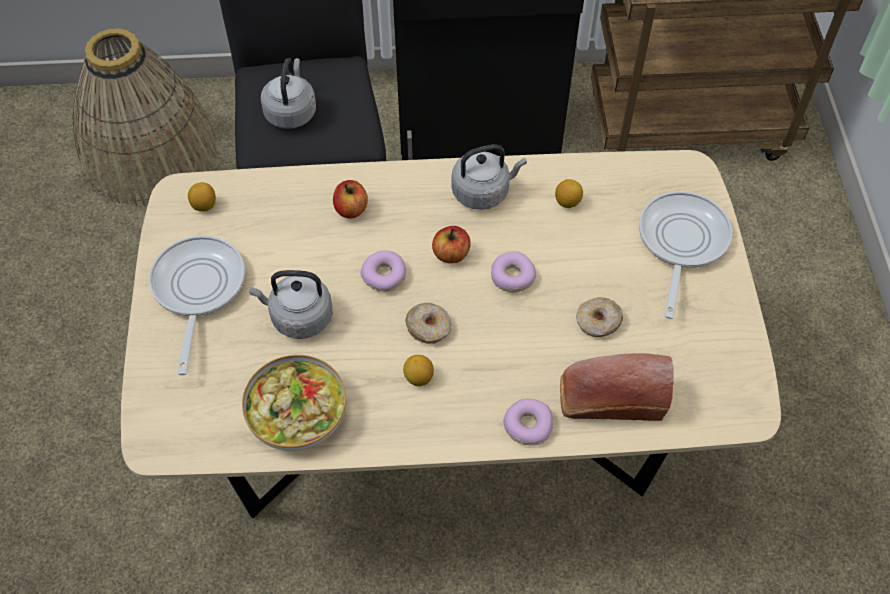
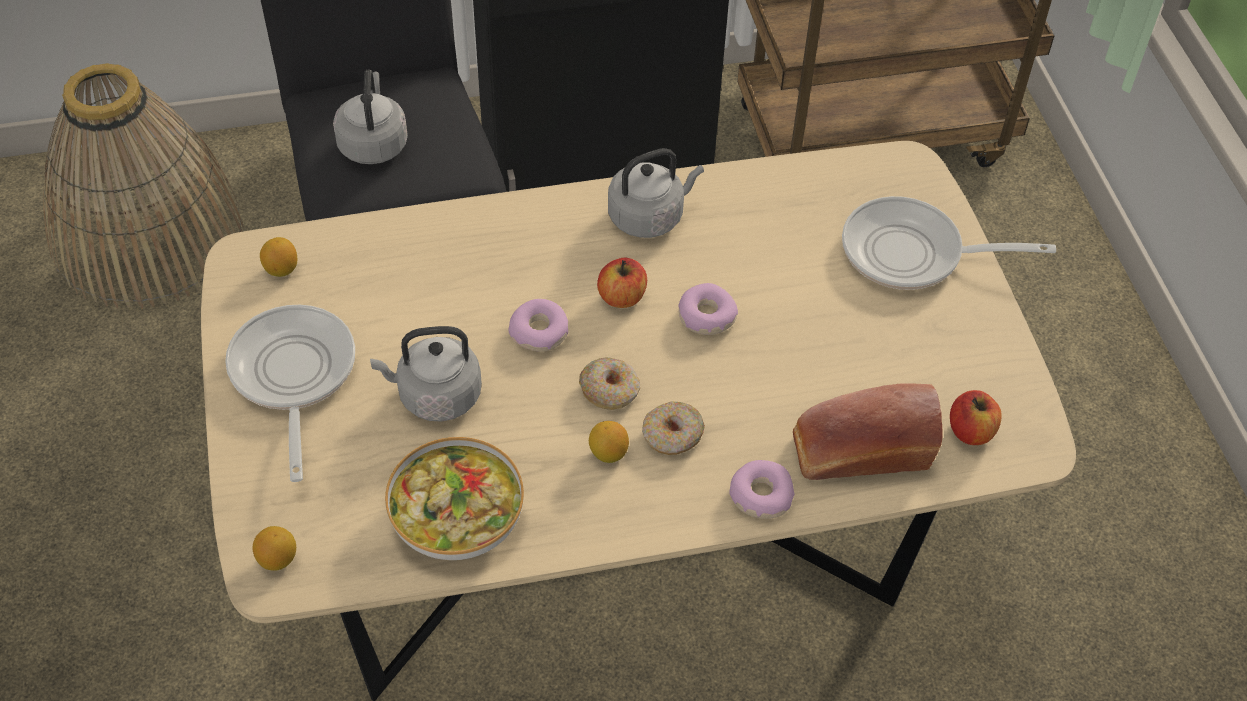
camera: 10 degrees left, 5 degrees down
apple [333,180,368,218] -> apple moved to [950,390,1002,445]
lemon [555,179,583,208] -> lemon moved to [253,526,296,571]
donut [576,297,623,337] -> donut moved to [642,402,705,455]
frying pan [639,191,732,319] -> frying pan turned 90 degrees counterclockwise [842,196,1056,290]

